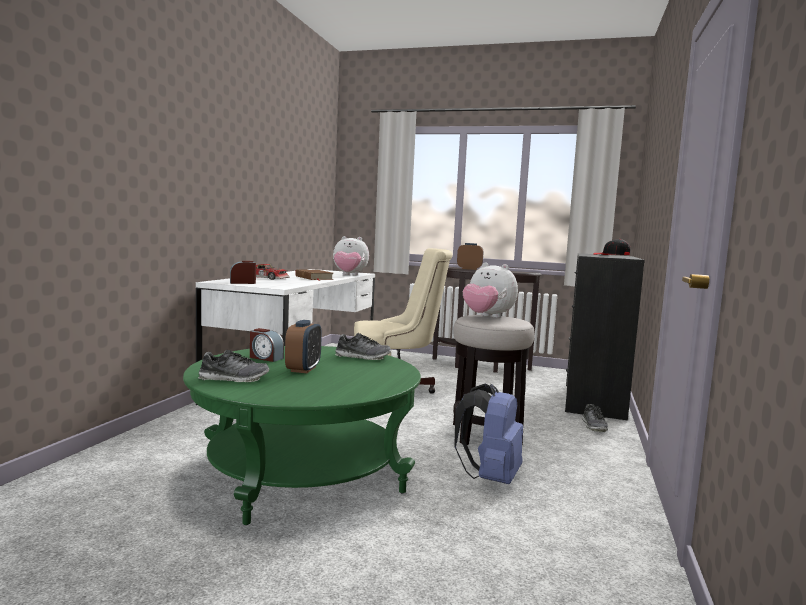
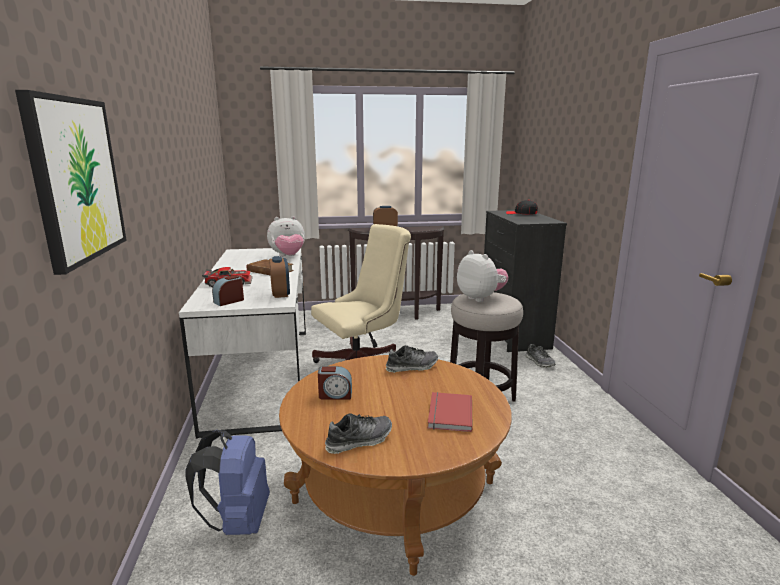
camera: 25 degrees left, 10 degrees up
green coffee table [183,346,421,525] -> brown coffee table [279,355,512,576]
alarm clock [285,320,322,373] -> alarm clock moved to [269,256,290,298]
blue backpack [454,383,523,484] -> blue backpack moved to [185,430,270,535]
plush toy [463,262,518,318] -> plush toy turned 135 degrees counterclockwise [457,250,508,302]
none -> picture [15,90,127,275]
none -> red book [428,392,472,432]

